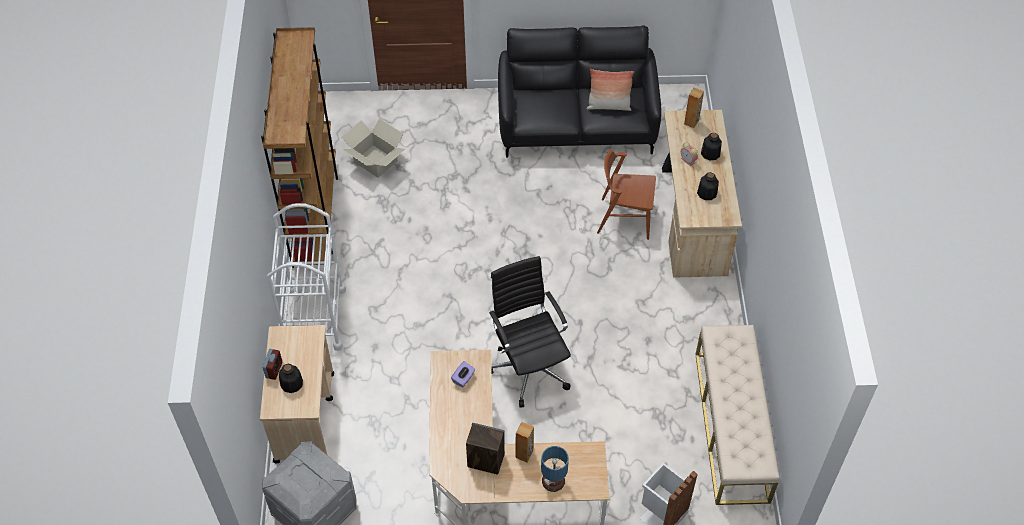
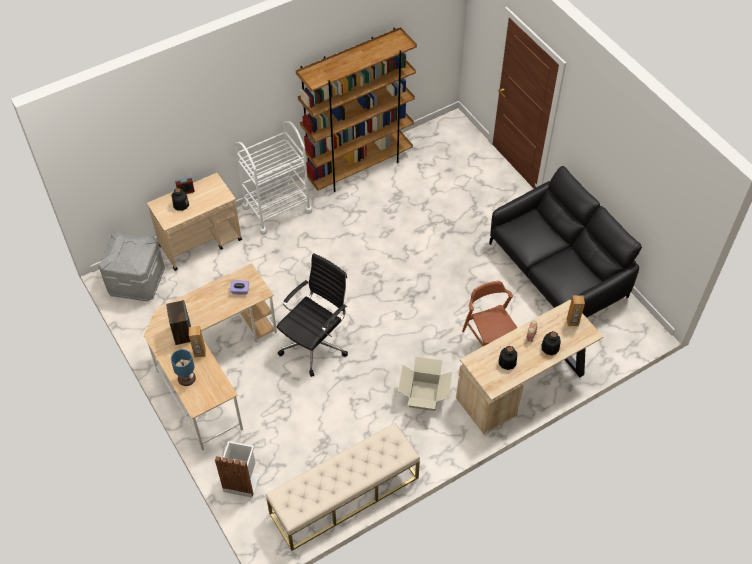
camera: 60 degrees right, 0 degrees up
cardboard box [341,118,405,178] -> cardboard box moved to [398,357,452,411]
pillow [587,69,634,111] -> none

